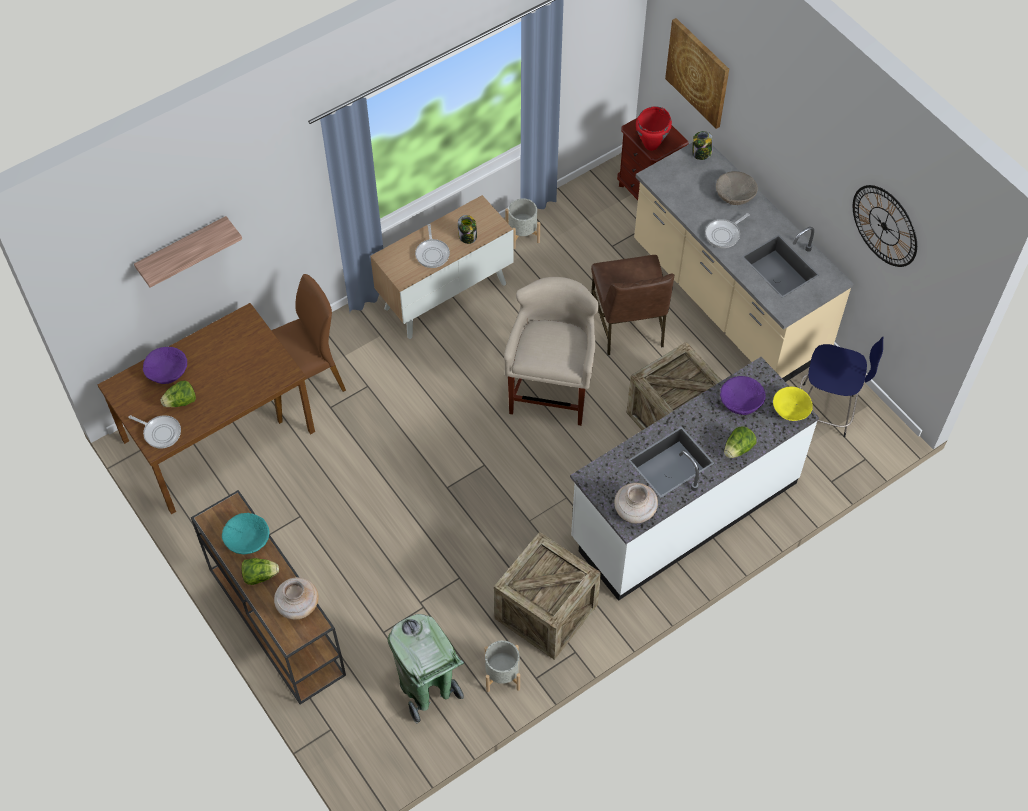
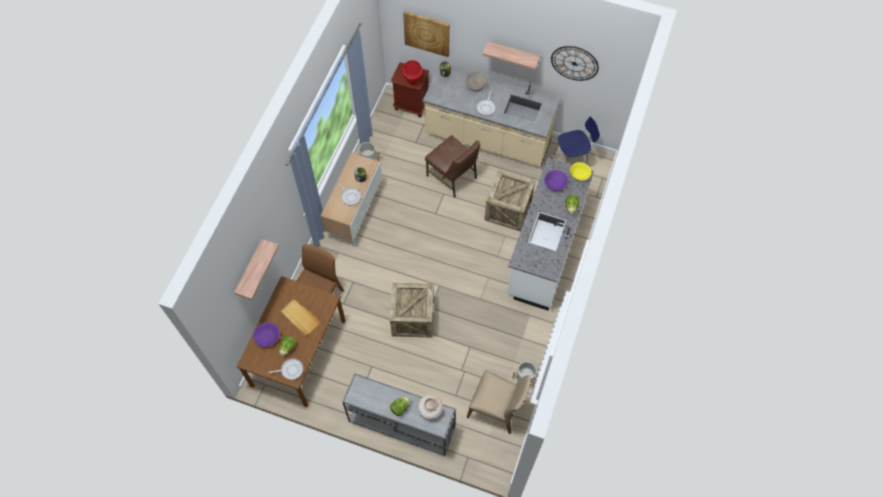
camera: 35 degrees left, 5 degrees up
brown console table [191,490,346,705] -> grey console table [342,374,456,456]
turquoise bowl [222,513,270,554] -> none
green trash can [388,614,464,724] -> beige chair [467,370,531,435]
crate [494,532,601,660] -> crate moved to [390,283,434,338]
beige stool [504,277,599,426] -> none
beige vase [614,483,658,523] -> none
none -> beige tray [280,298,321,336]
none -> shelf [483,41,540,70]

